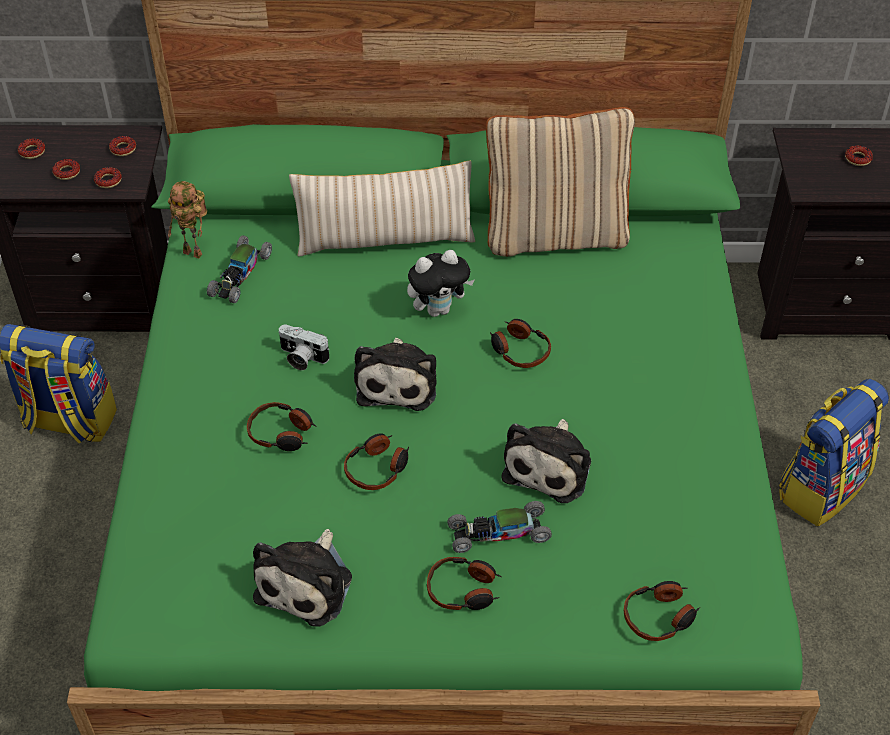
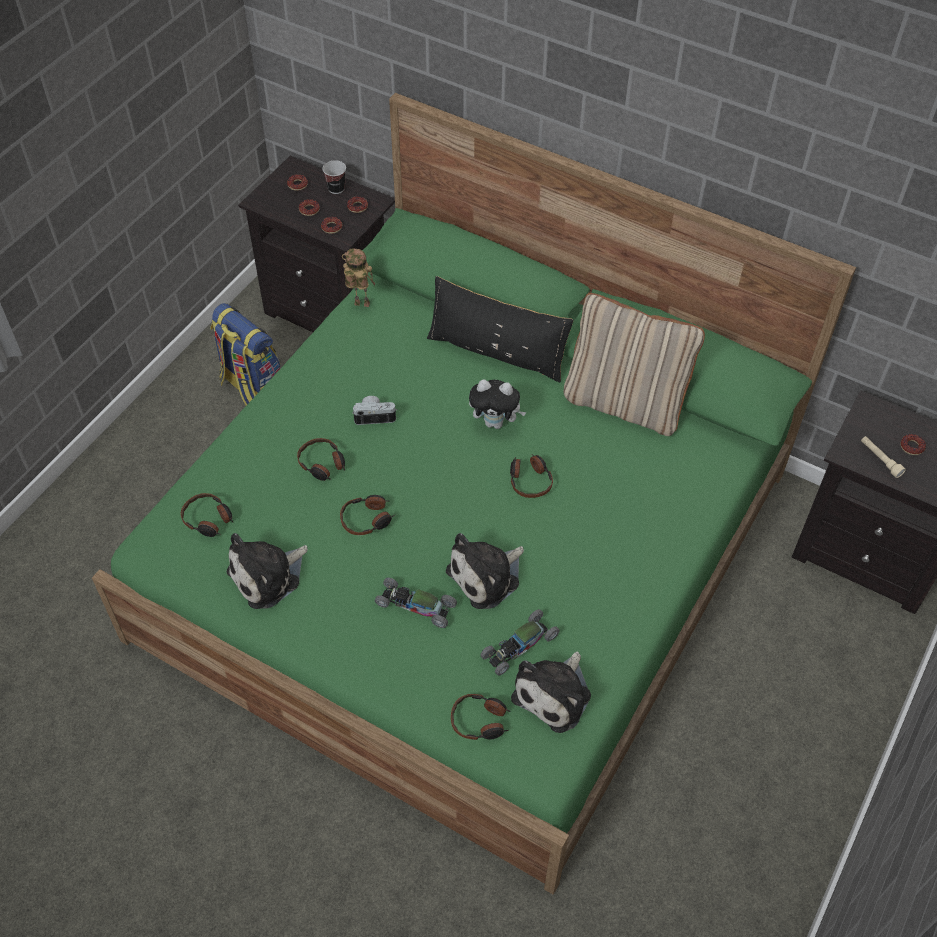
camera: 30 degrees right, 5 degrees up
toy robot [168,181,207,259] -> toy robot turned 135 degrees clockwise [342,248,375,307]
toy car [207,235,272,303] -> toy car moved to [480,609,559,676]
camera [278,325,330,370] -> camera turned 120 degrees clockwise [352,396,397,425]
beige pillow [289,161,475,257] -> black pillow [427,276,573,382]
plush toy [354,338,436,411] -> plush toy moved to [511,652,591,733]
headphones [427,557,502,610] -> headphones moved to [181,493,233,537]
backpack [779,379,889,527] -> none
none -> cup [322,160,346,194]
none -> beige flashlight [861,436,906,478]

